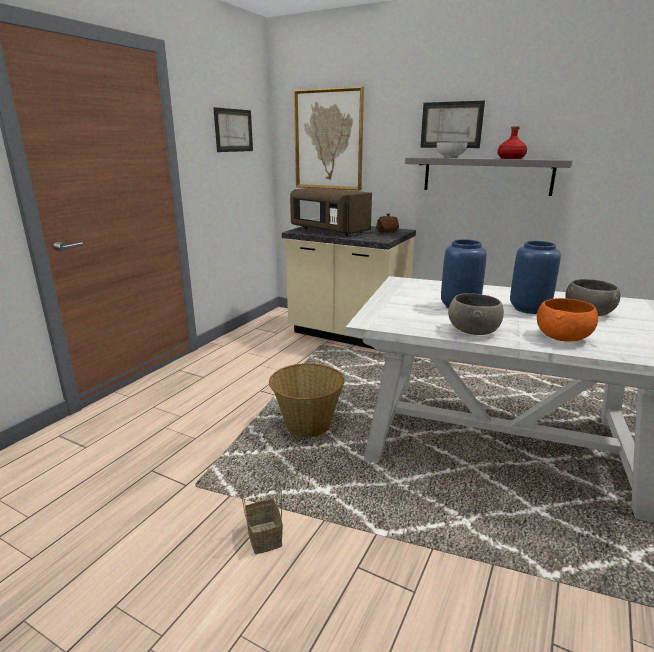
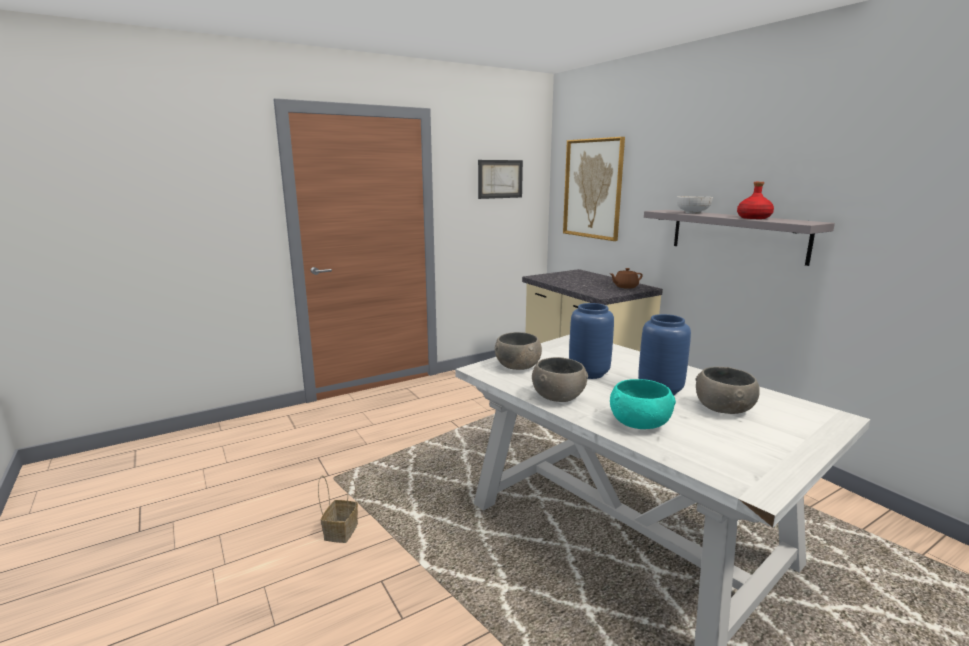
camera: 30 degrees right, 5 degrees down
basket [269,363,344,437] -> none
brown microwave [290,187,372,236] -> none
picture [420,100,485,148] -> none
orange bowl [537,298,598,342] -> turquoise bowl [610,379,676,429]
none -> grey bowl [495,332,542,370]

